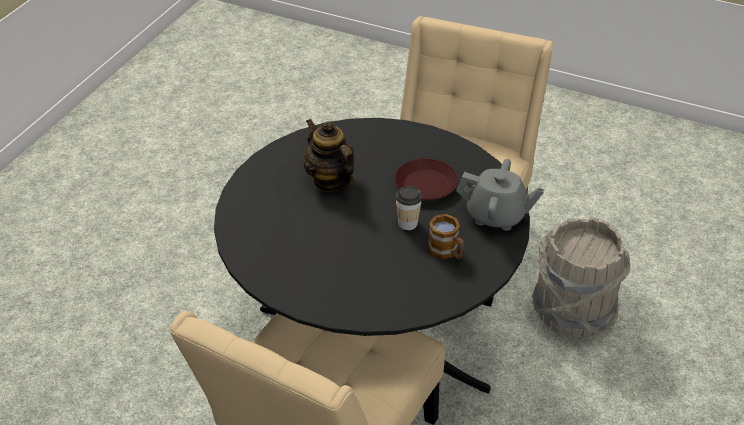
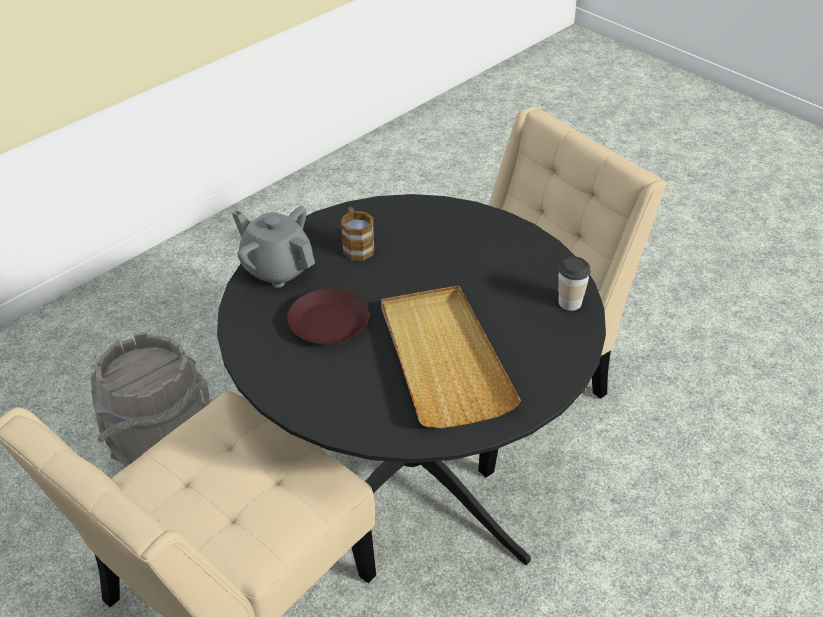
camera: 160 degrees left, 0 degrees up
teapot [304,119,355,192] -> beige tray [381,286,521,428]
cup [396,186,422,230] -> cup moved to [558,256,591,311]

